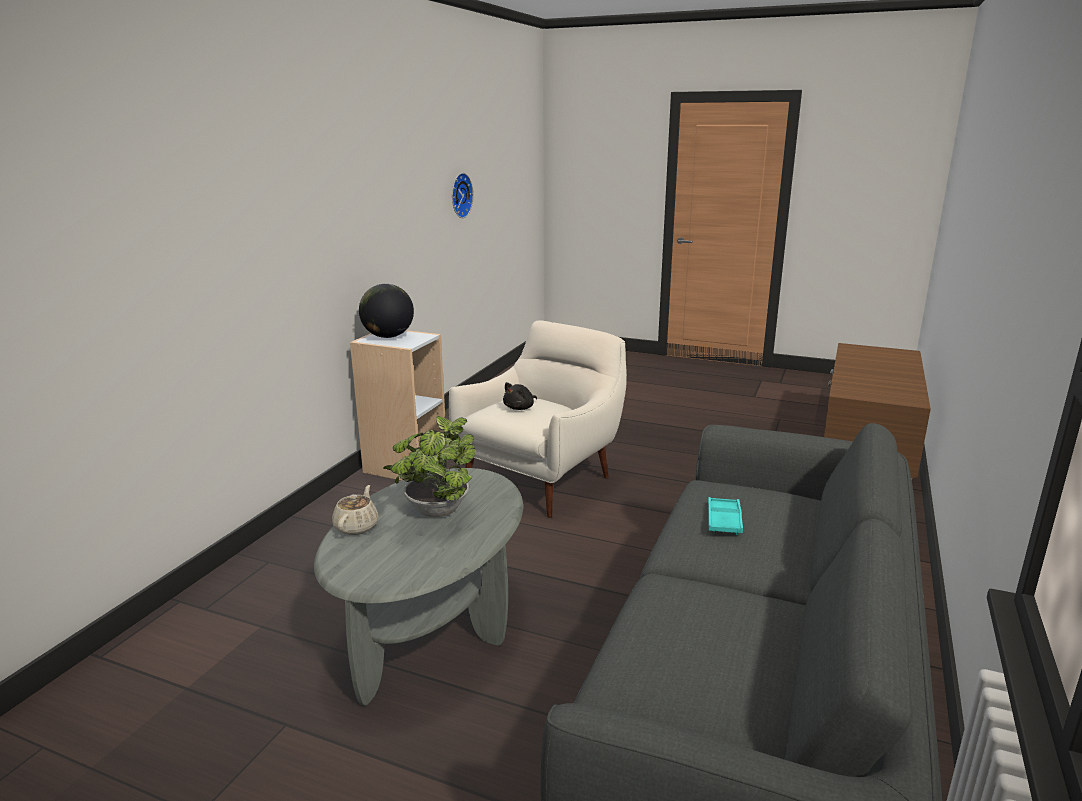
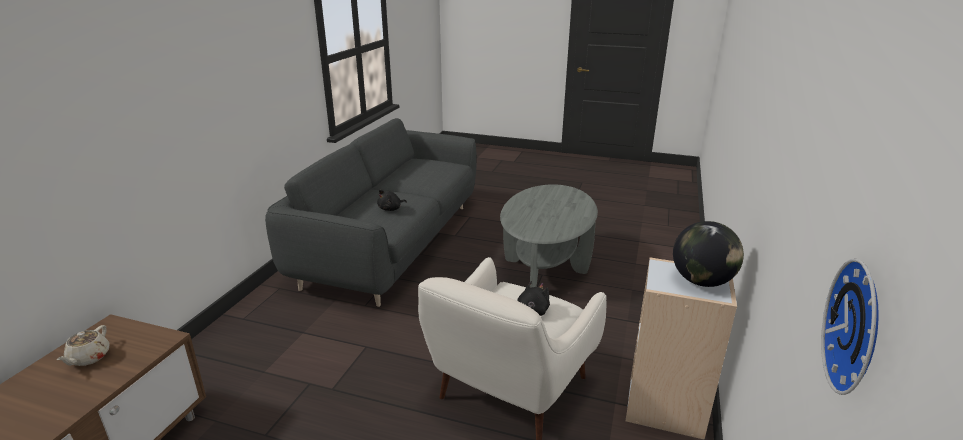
camera: 175 degrees right, 5 degrees up
beige teapot [332,485,379,535] -> beige teapot moved to [56,325,109,366]
potted plant [383,416,475,517] -> none
turquoise tray [708,497,743,535] -> black plush toy [377,190,407,211]

